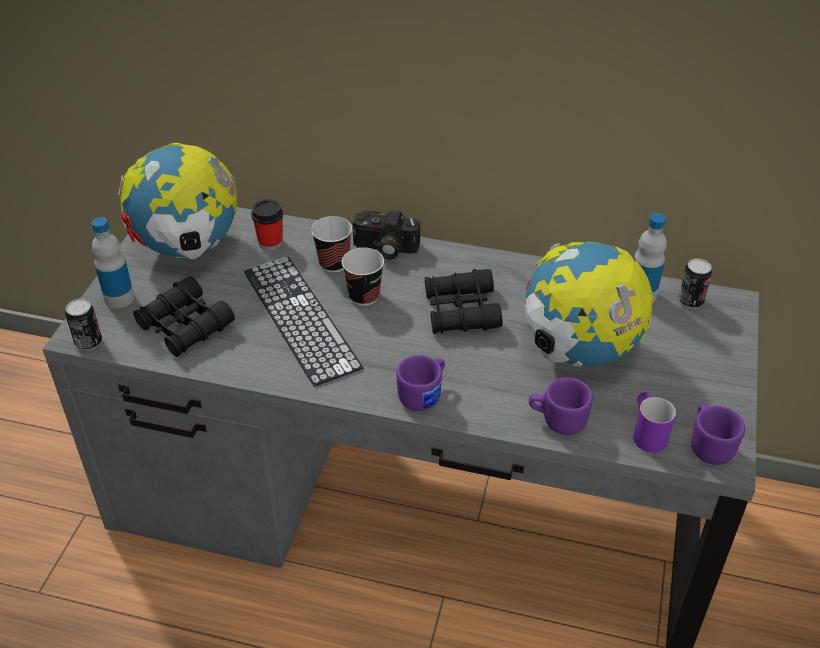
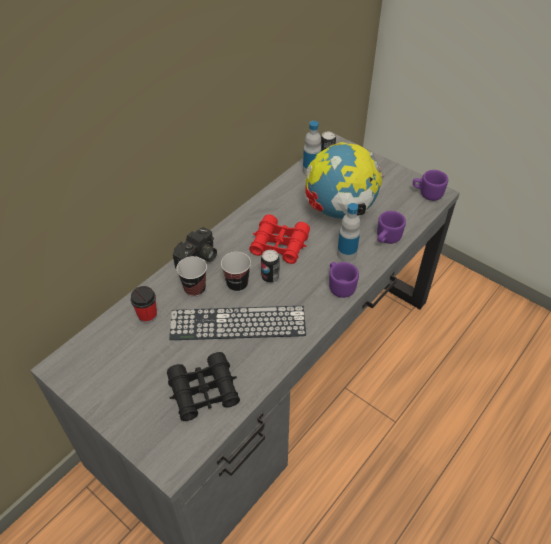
camera: 65 degrees left, 5 degrees up
can [65,299,102,350] -> can moved to [261,250,279,283]
bottle [92,217,134,309] -> bottle moved to [337,203,360,262]
globe [118,143,237,259] -> none
black binoculars [425,269,503,334] -> red binoculars [249,214,310,264]
purple mug [633,392,676,453] -> none

